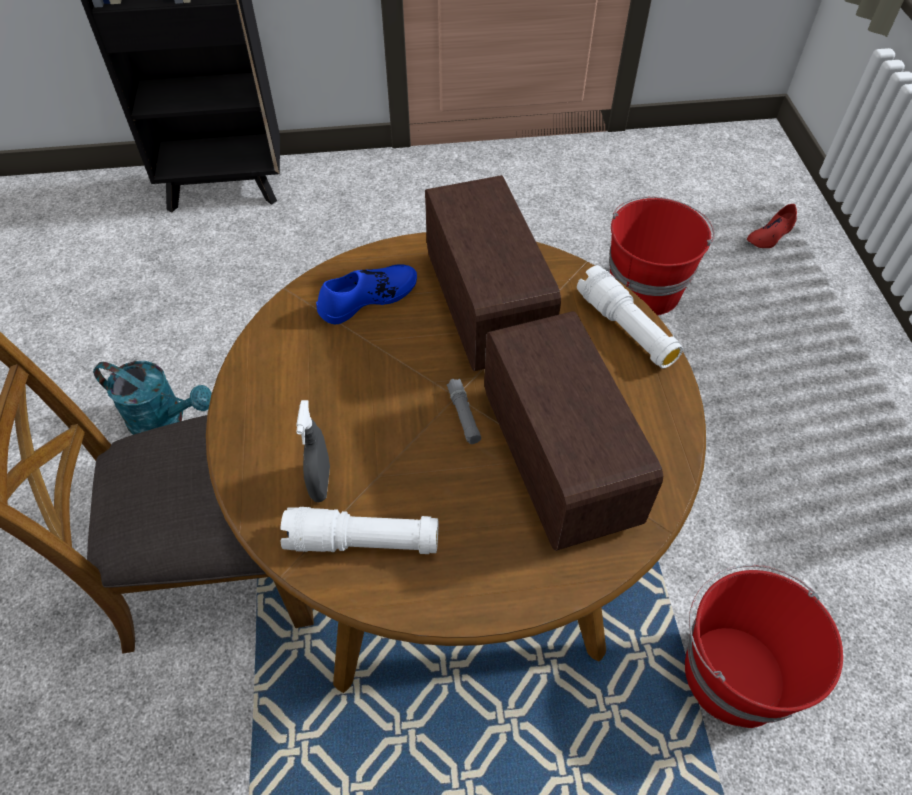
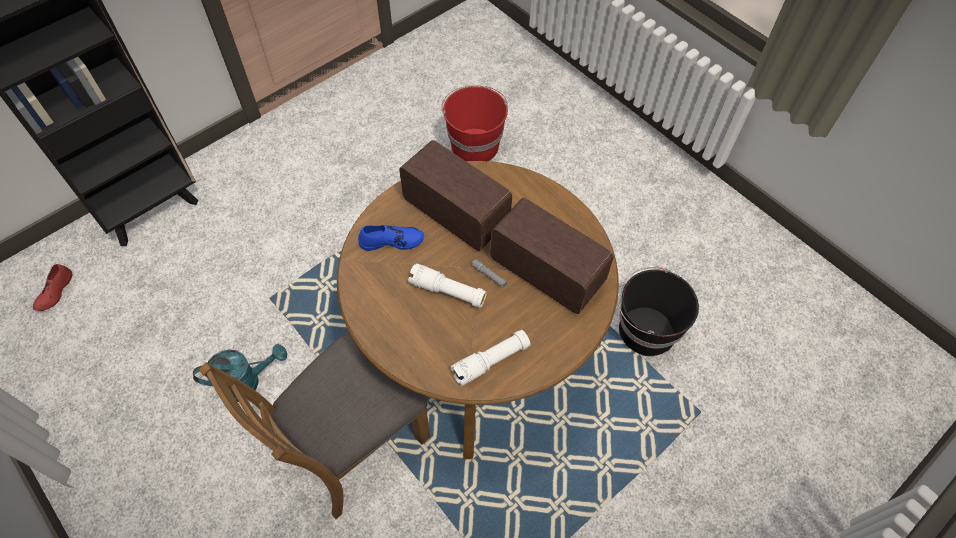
camera: 35 degrees left, 5 degrees up
grey spray bottle [296,400,330,502] -> none
blue shoe [316,264,417,324] -> blue shoe turned 60 degrees clockwise [358,225,424,251]
white flashlight [577,265,683,369] -> white flashlight moved to [408,263,487,308]
red bucket [685,565,843,728] -> black bucket [618,267,699,356]
red shoe [747,204,797,248] -> red shoe moved to [33,264,72,311]

